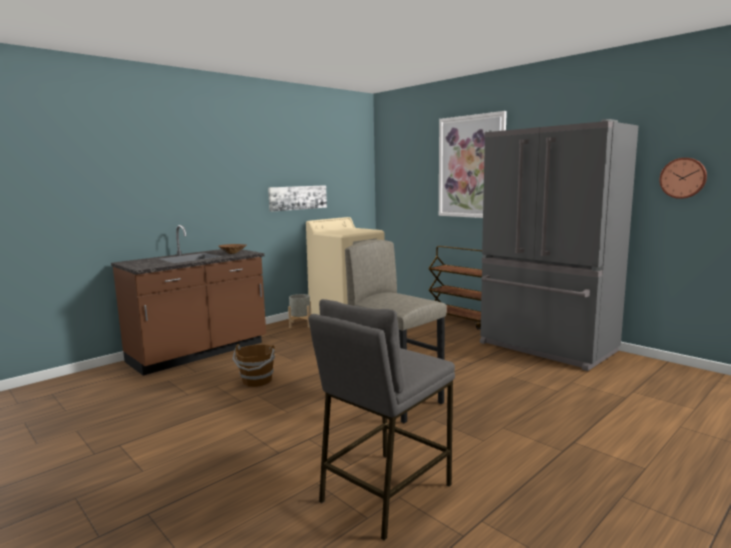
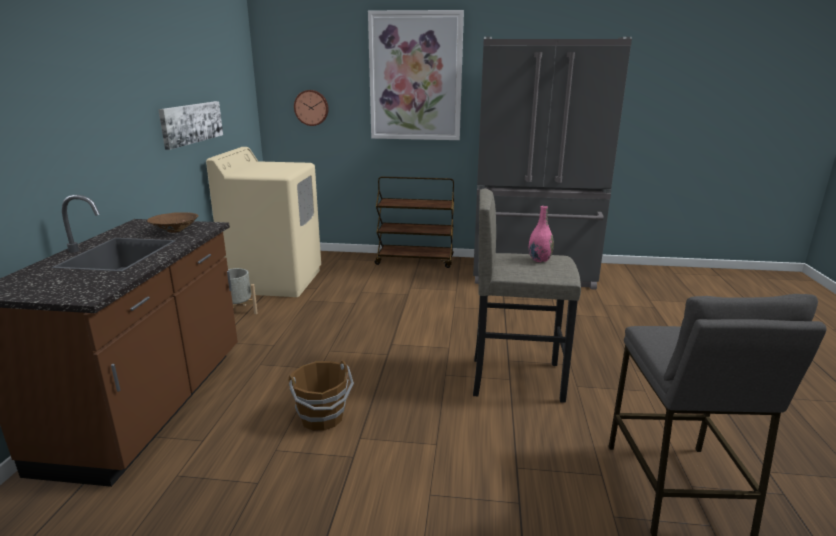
camera: 40 degrees left, 10 degrees up
wall clock [659,158,707,199] -> wall clock moved to [294,90,329,126]
none -> pink vase [529,206,554,262]

